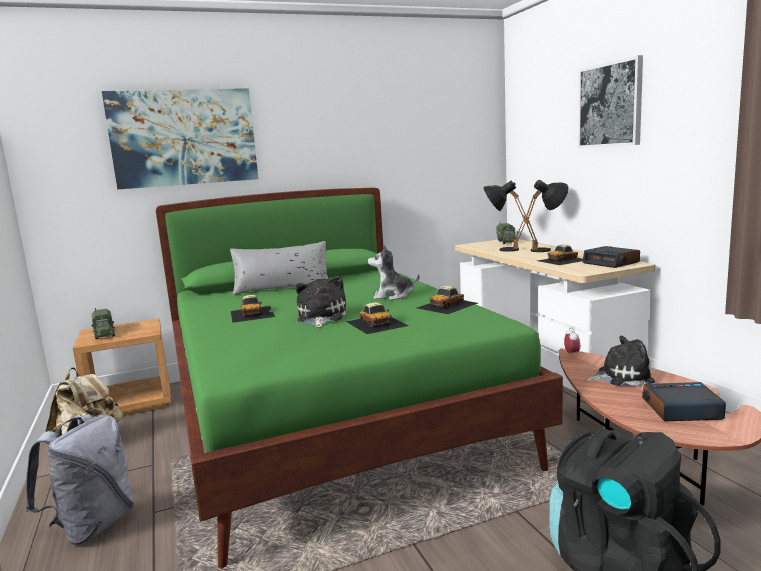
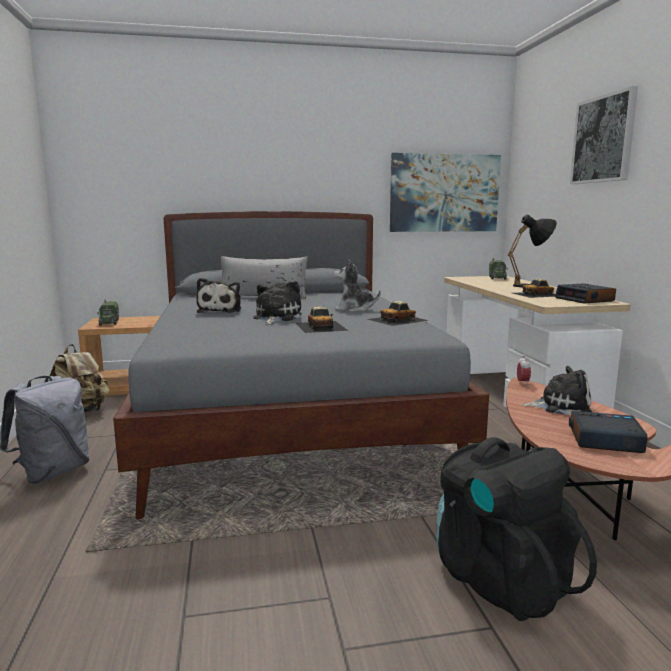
camera: 10 degrees right, 0 degrees up
picture [102,88,258,190] -> picture moved to [390,153,501,232]
green bed [156,188,563,568] -> grey bed [113,211,489,519]
toy car [231,295,275,323] -> plush toy [197,278,241,313]
black table lamp [484,181,526,252] -> none

